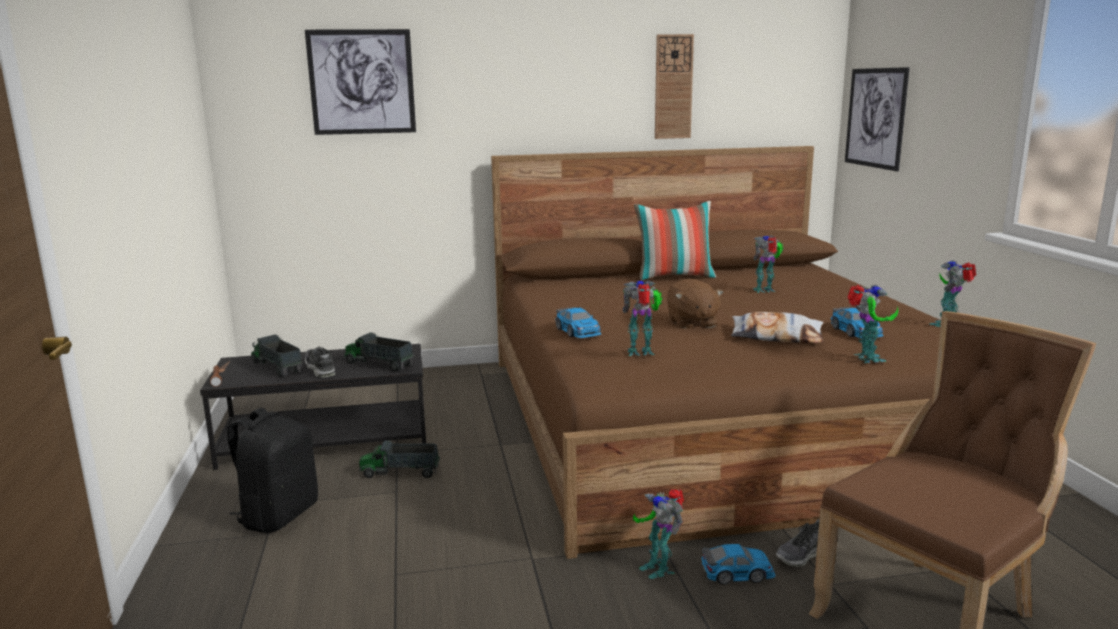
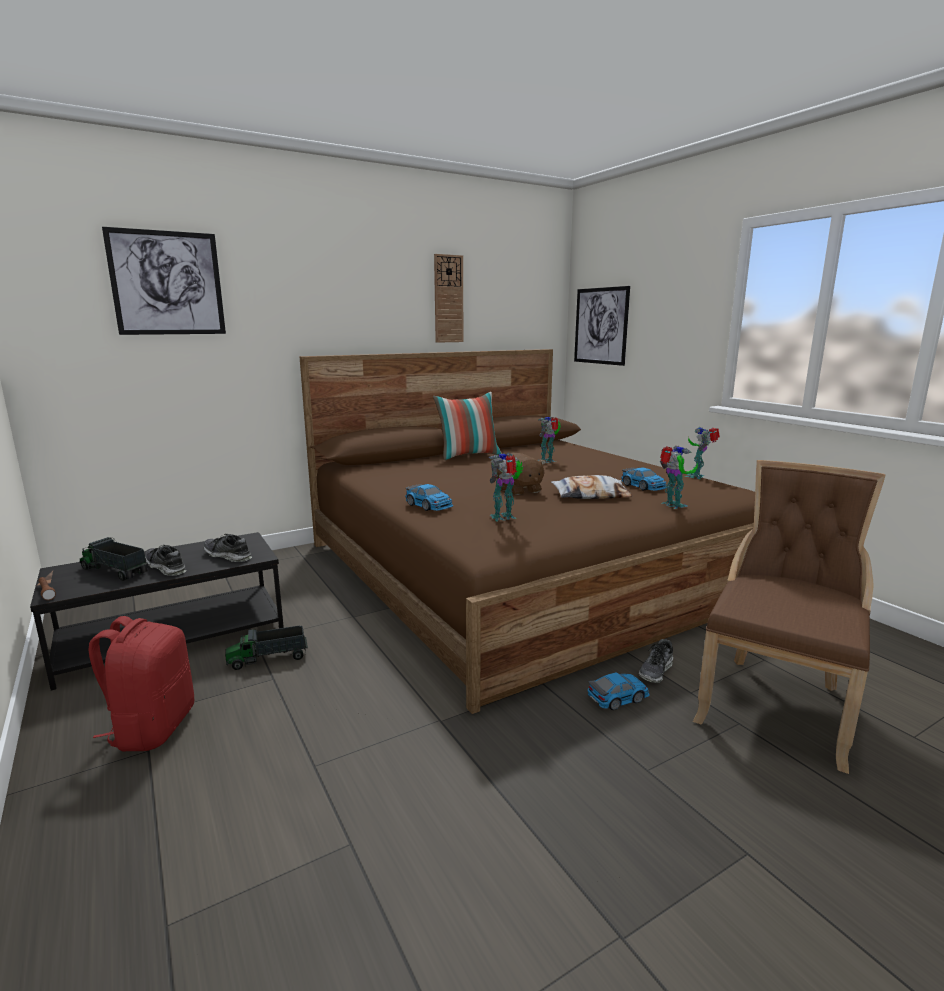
camera: 20 degrees left, 0 degrees up
black backpack [227,408,318,533] -> red backpack [88,616,194,751]
toy truck [344,332,414,372] -> shoe [203,534,252,562]
toy robot [633,489,684,579] -> none

